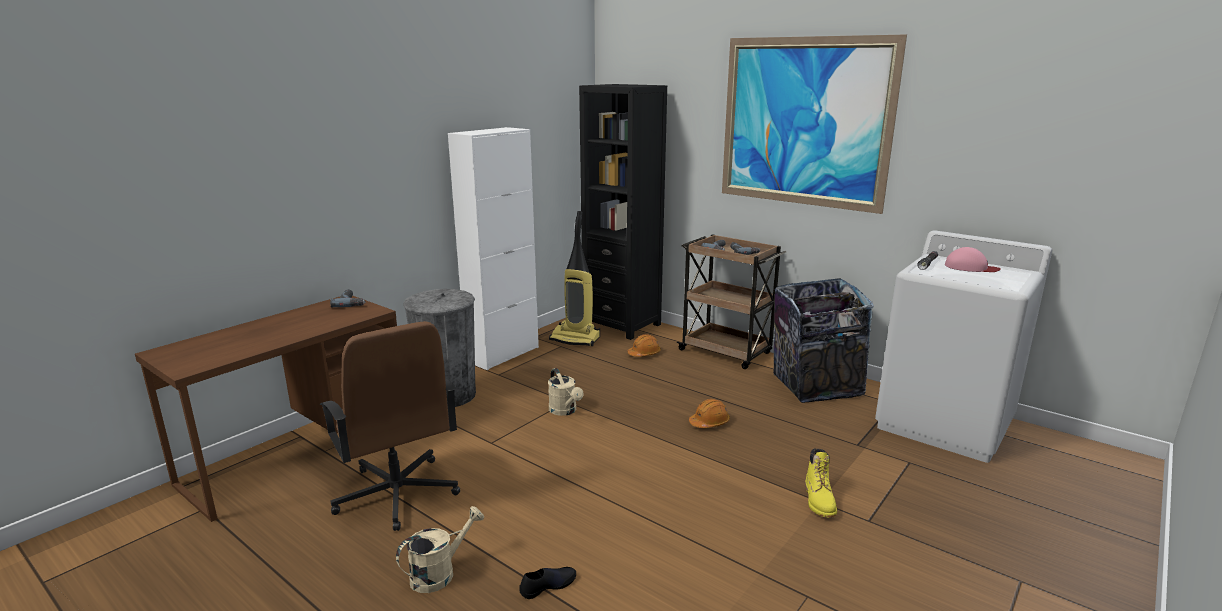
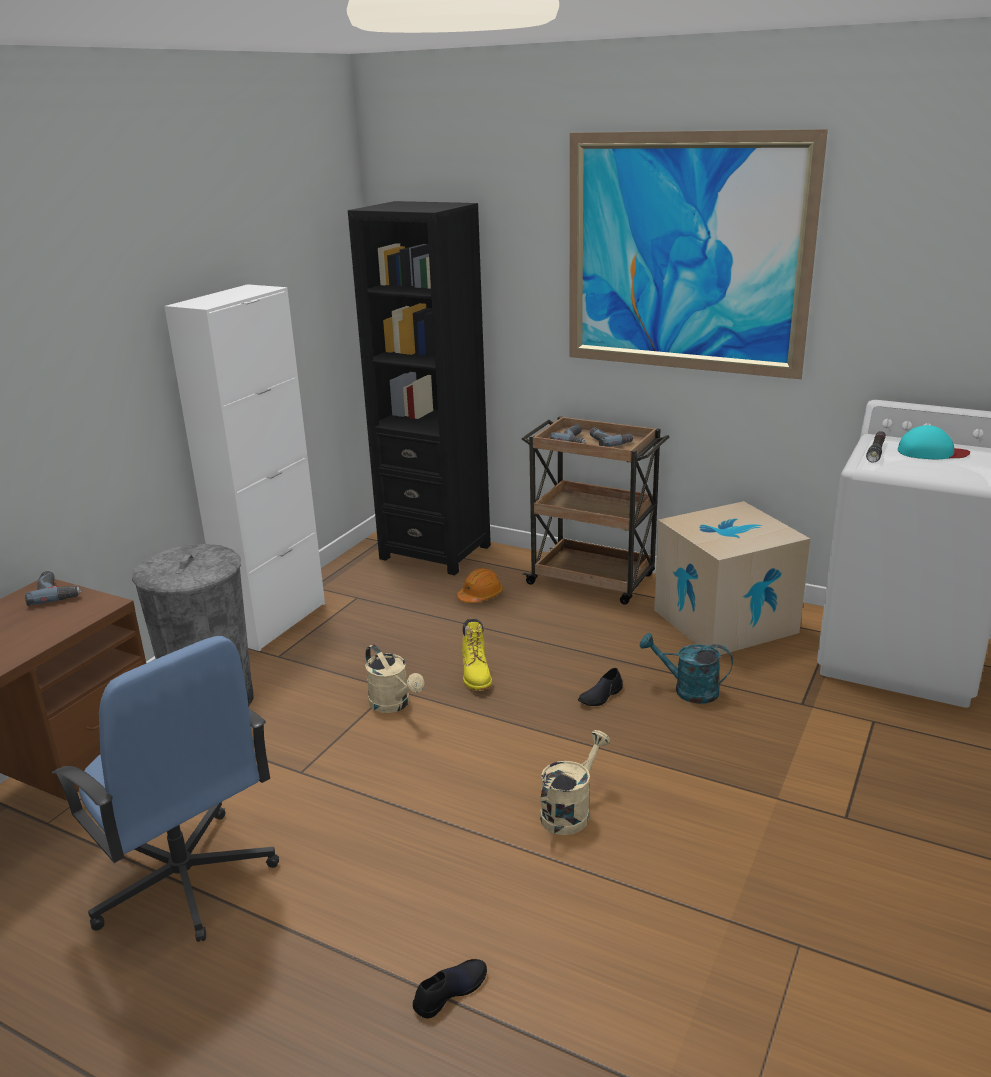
camera: 10 degrees left, 5 degrees up
brown office chair [320,321,460,531] -> blue office chair [52,636,279,942]
beige watering can [396,506,484,593] -> beige watering can moved to [540,730,610,835]
vacuum cleaner [549,211,600,346] -> none
orange hard hat [689,399,730,428] -> black shoe [578,668,623,706]
trash can [773,278,874,403] -> cardboard box [654,501,810,655]
yellow boot [805,448,837,518] -> yellow boot moved to [462,619,492,691]
pink cap [945,247,1001,272] -> turquoise cap [898,425,970,459]
none -> turquoise watering can [640,633,733,704]

